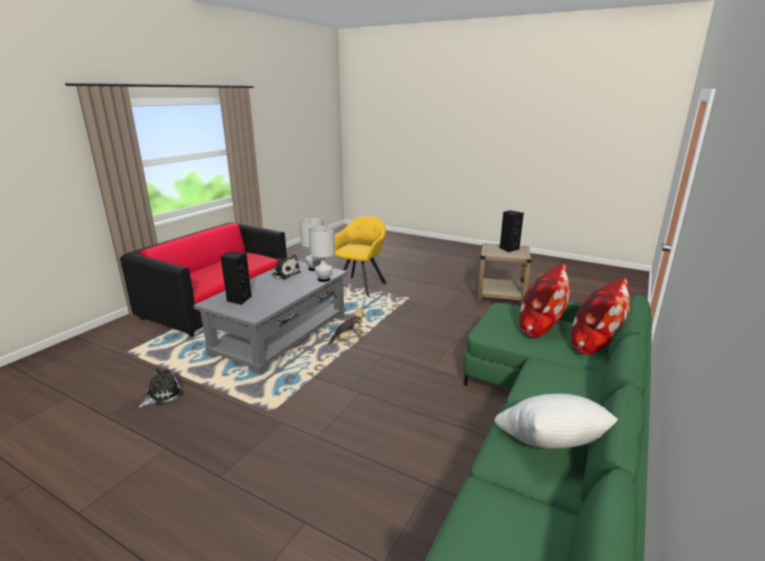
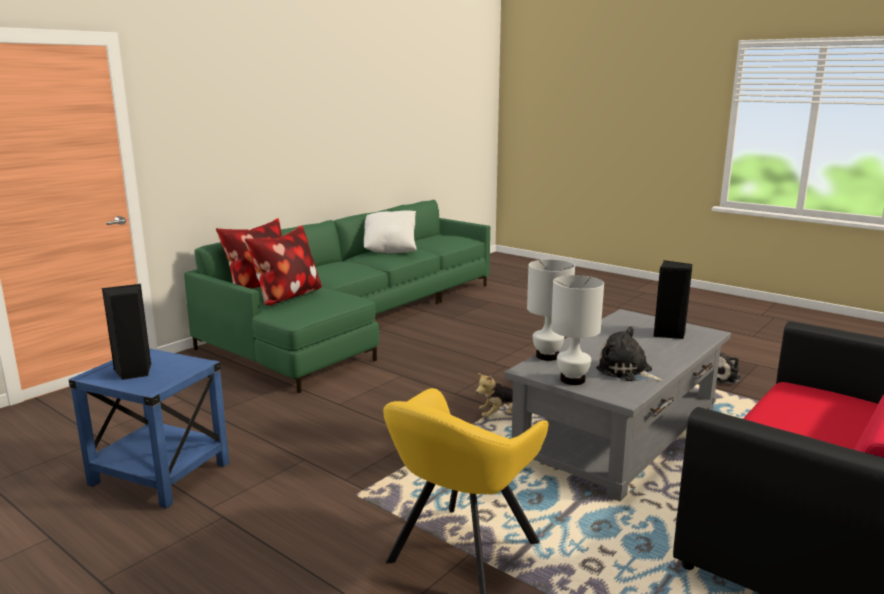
camera: 170 degrees left, 5 degrees down
beige side table [477,243,532,307] -> blue side table [69,348,229,509]

